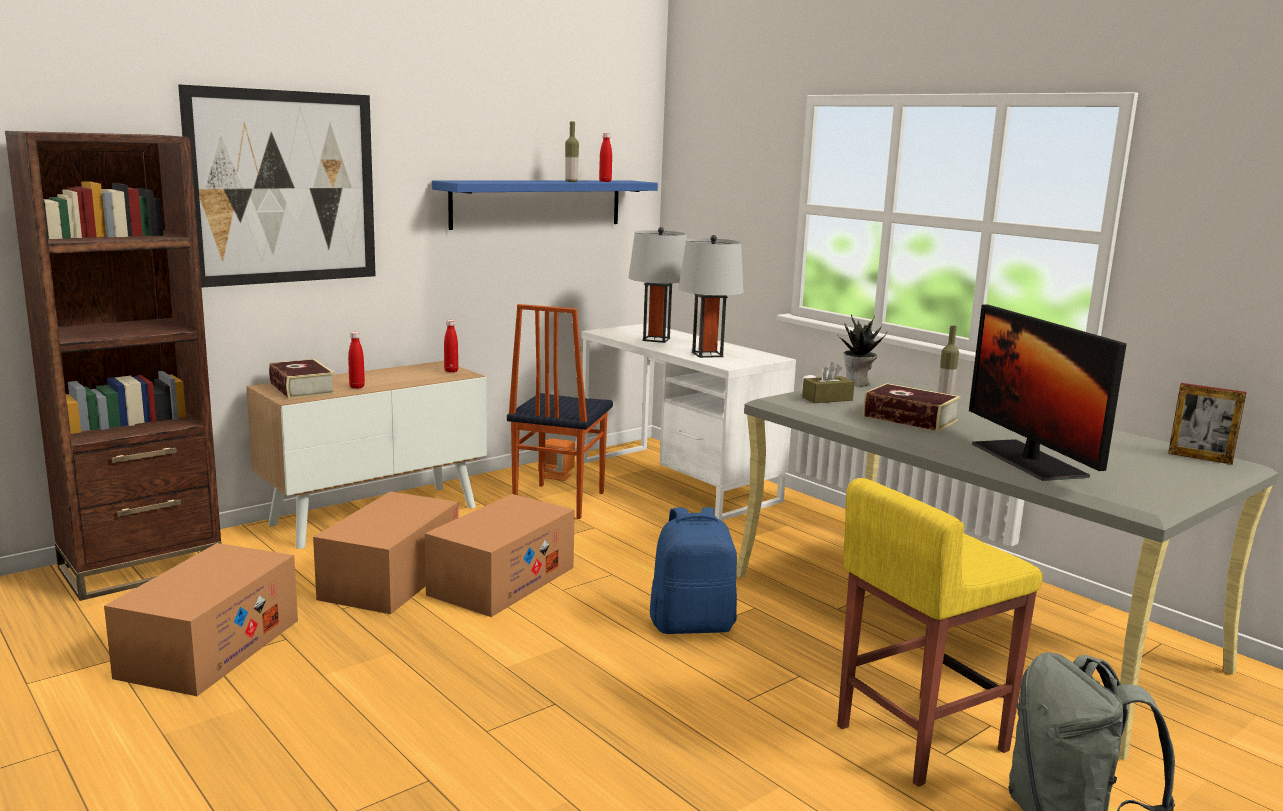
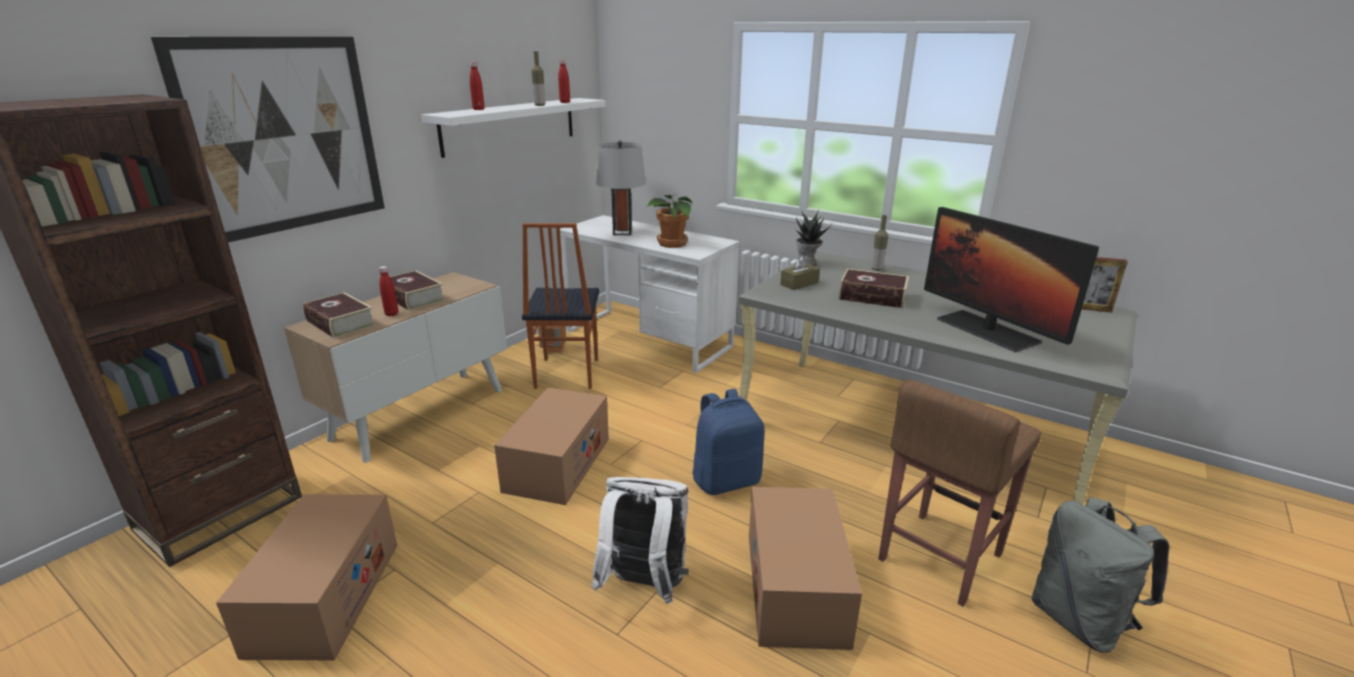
camera: 15 degrees left, 10 degrees up
cardboard box [313,492,459,614] -> cardboard box moved to [749,487,862,650]
blue shelf [432,180,658,230] -> white shelf [421,98,606,158]
red bottle [444,320,458,372] -> red bottle moved to [470,62,485,110]
grey table lamp [678,235,744,358] -> potted plant [647,194,692,248]
yellow stool [837,478,1043,787] -> brown stool [878,379,1041,607]
none -> book [390,270,445,311]
none -> white backpack [591,477,689,604]

